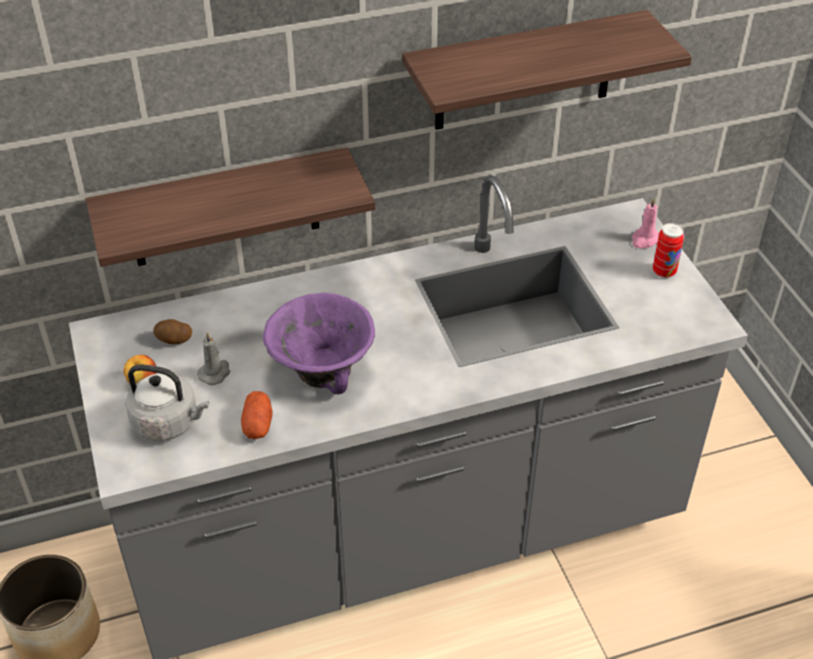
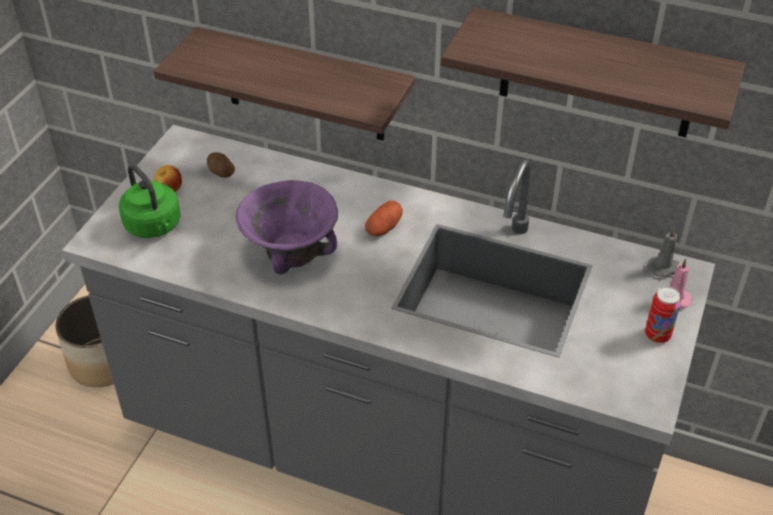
camera: 40 degrees right, 0 degrees up
grey kettle [126,364,209,441] -> green kettle [119,164,181,238]
grey candle [197,331,230,385] -> grey candle moved to [647,227,679,278]
potato [241,391,273,439] -> potato moved to [365,201,403,236]

